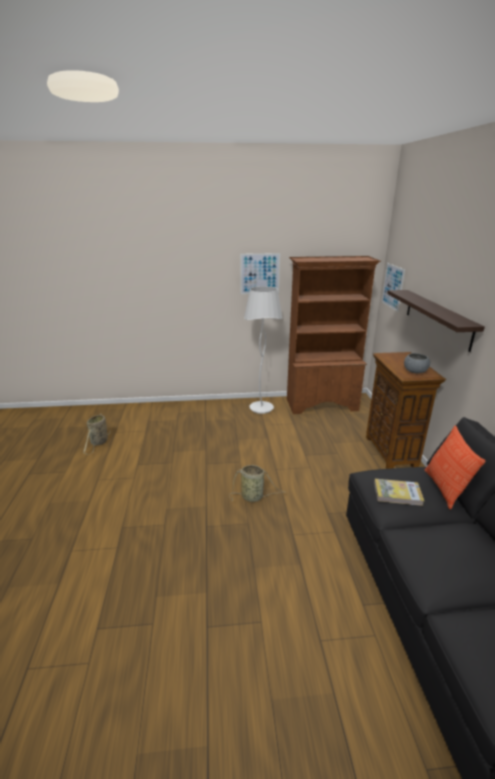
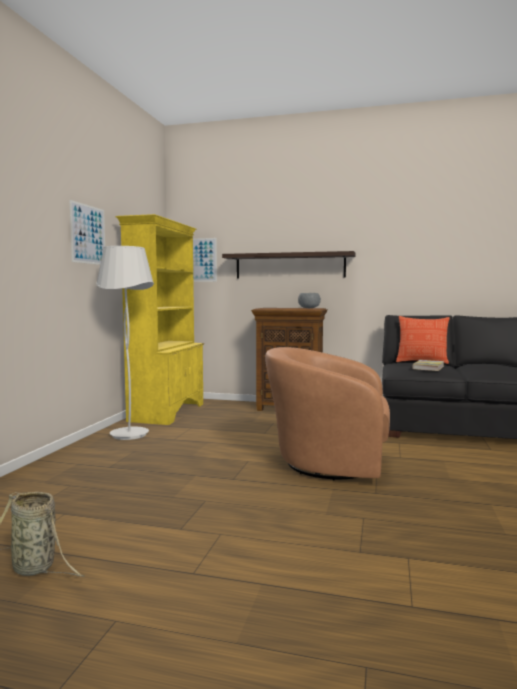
camera: 70 degrees left, 20 degrees down
basket [229,465,286,502] -> brown armchair [265,347,390,481]
brown bookcase [287,256,381,414] -> yellow bookcase [115,214,204,425]

